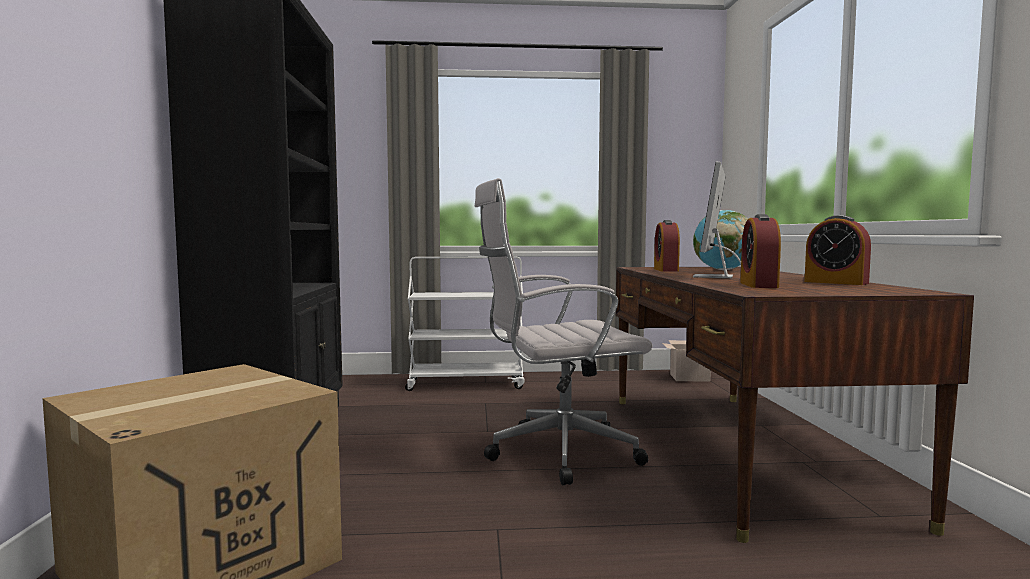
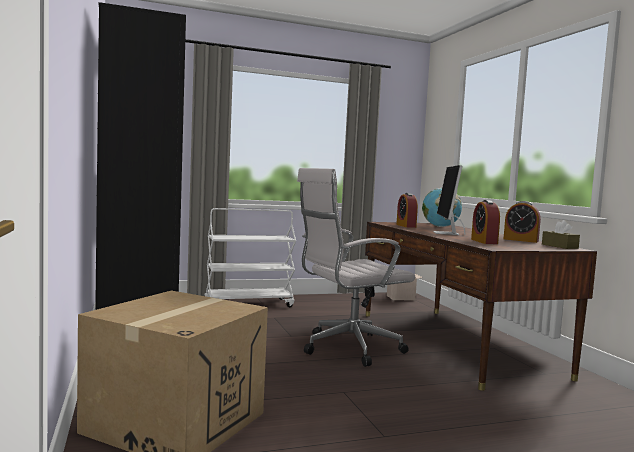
camera: 15 degrees left, 0 degrees up
none -> brown tissue box [542,220,580,249]

